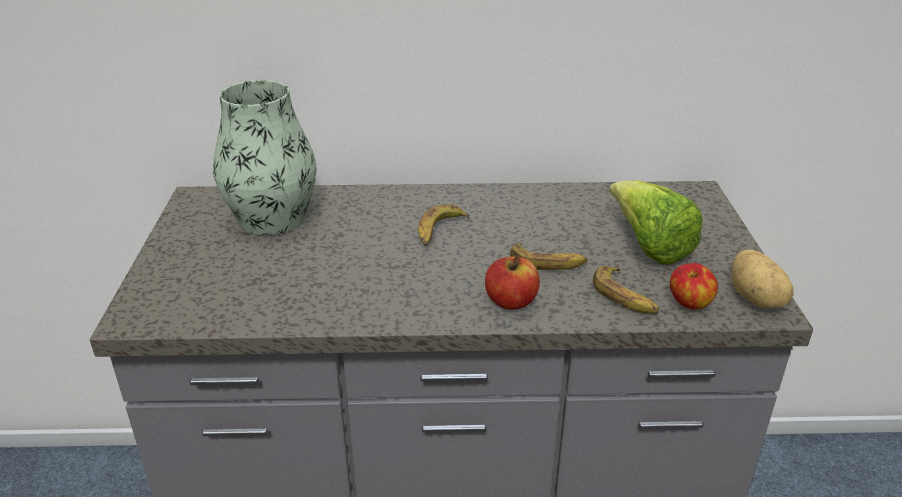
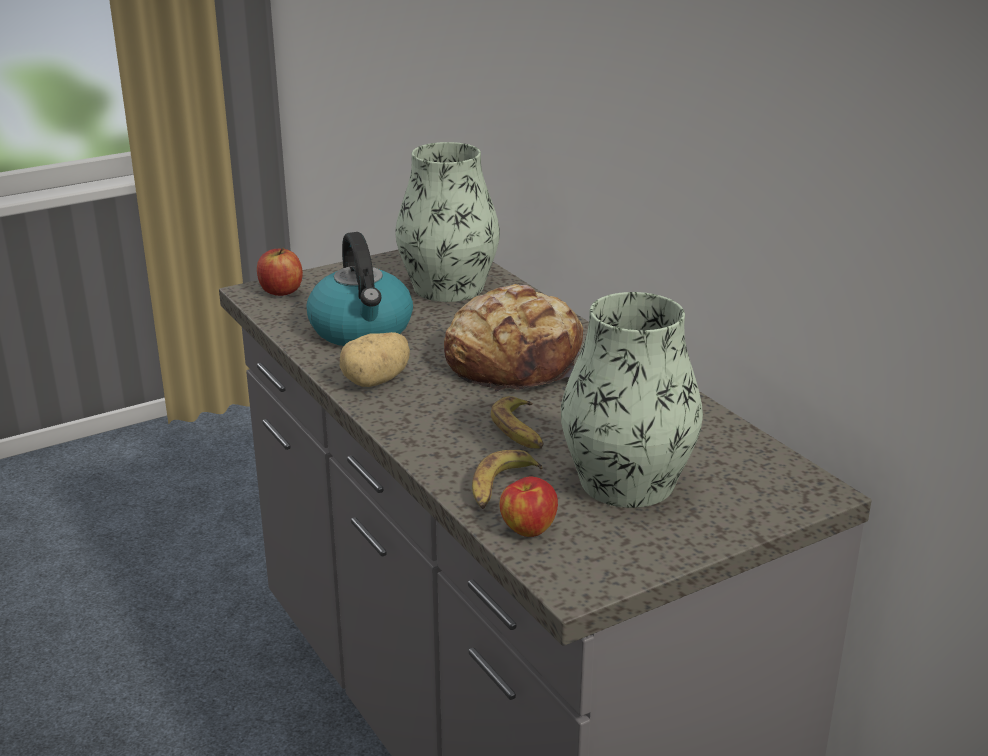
camera: 60 degrees right, 5 degrees down
banana [418,204,470,246] -> bread [444,284,583,392]
apple [485,255,540,310] -> apple moved to [257,248,303,296]
lettuce [610,180,703,265] -> vase [561,292,703,508]
potato [732,249,794,308] -> potato moved to [340,332,410,387]
none -> kettle [307,232,413,346]

